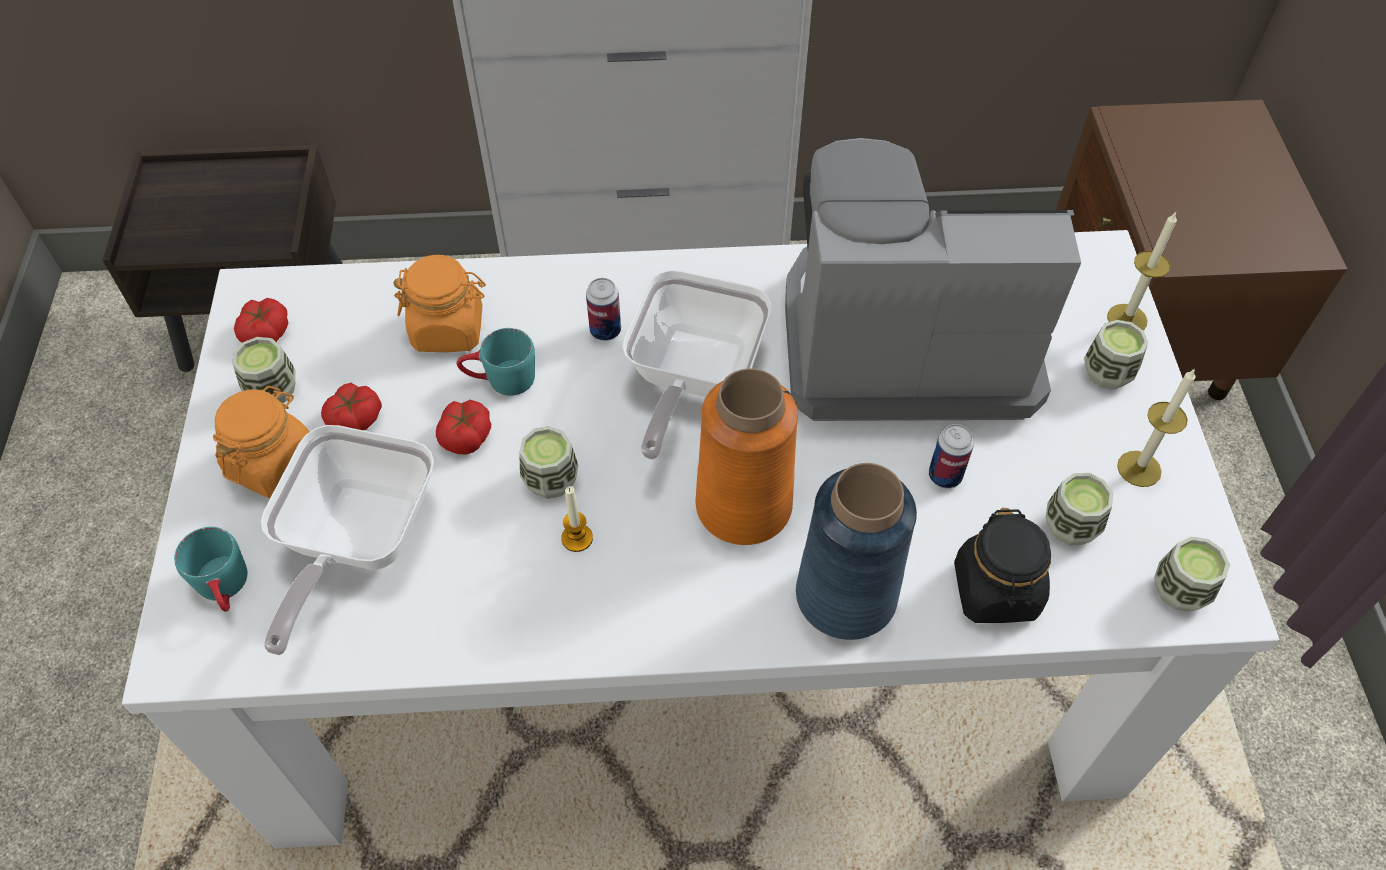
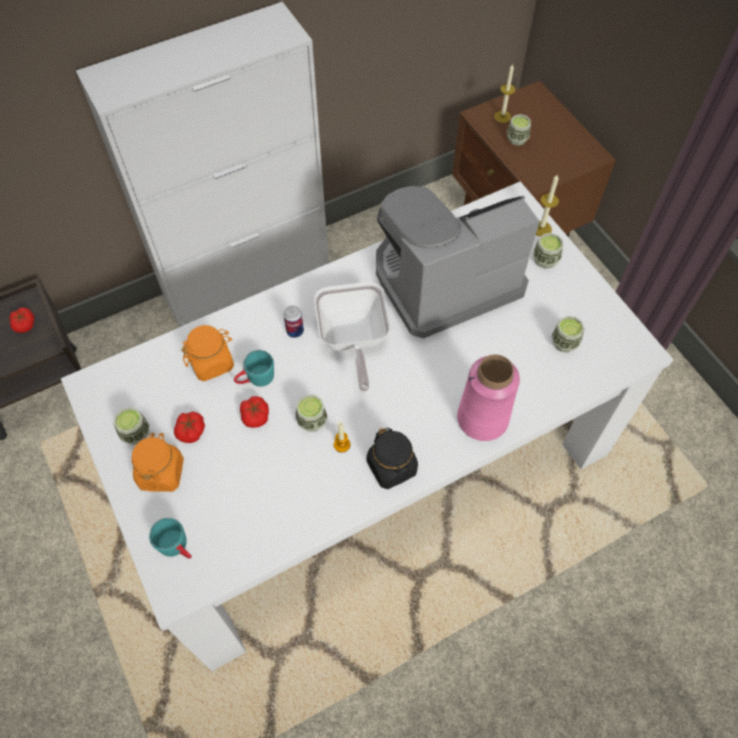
camera: 25 degrees left, 5 degrees up
tomato [234,298,288,343] -> tomato moved to [10,308,34,333]
frying pan [261,425,434,655] -> none
orange vase [696,368,798,545] -> none
blue vase [796,463,917,640] -> pink vase [457,354,520,441]
can [929,424,974,488] -> none
black jar [954,508,1051,623] -> black jar moved to [367,428,418,489]
candle [1117,368,1196,487] -> candle moved to [494,64,516,123]
cup [1154,537,1230,612] -> cup moved to [507,114,531,146]

